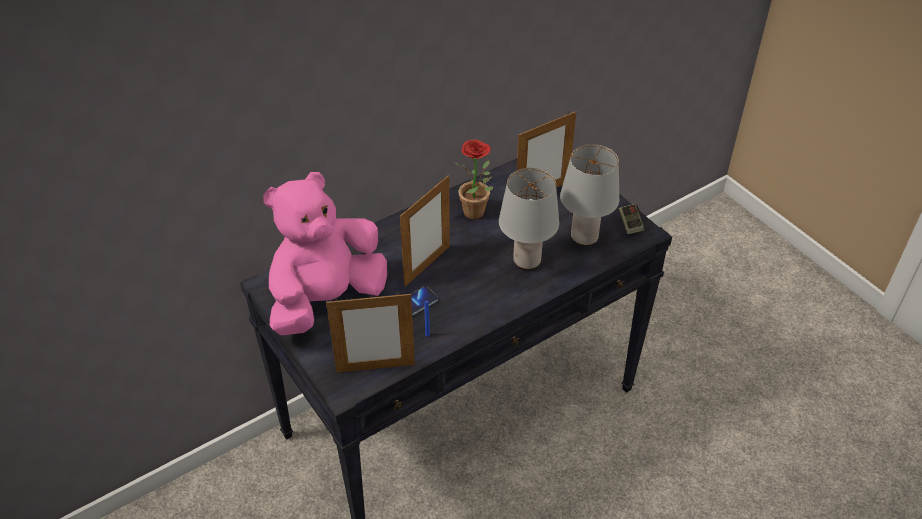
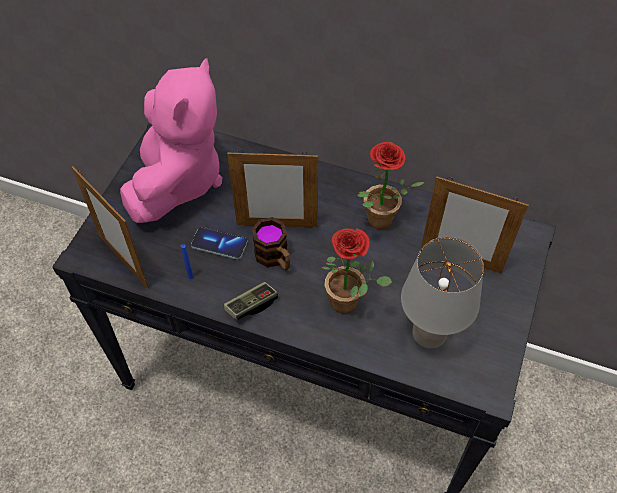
camera: 55 degrees right, 10 degrees up
pink plush toy [263,172,387,335] -> pink plush toy turned 90 degrees clockwise [120,58,223,223]
grey table lamp [499,168,559,270] -> potted plant [322,228,392,313]
game controller [619,204,645,234] -> game controller moved to [224,282,278,320]
none -> mug [252,217,290,270]

